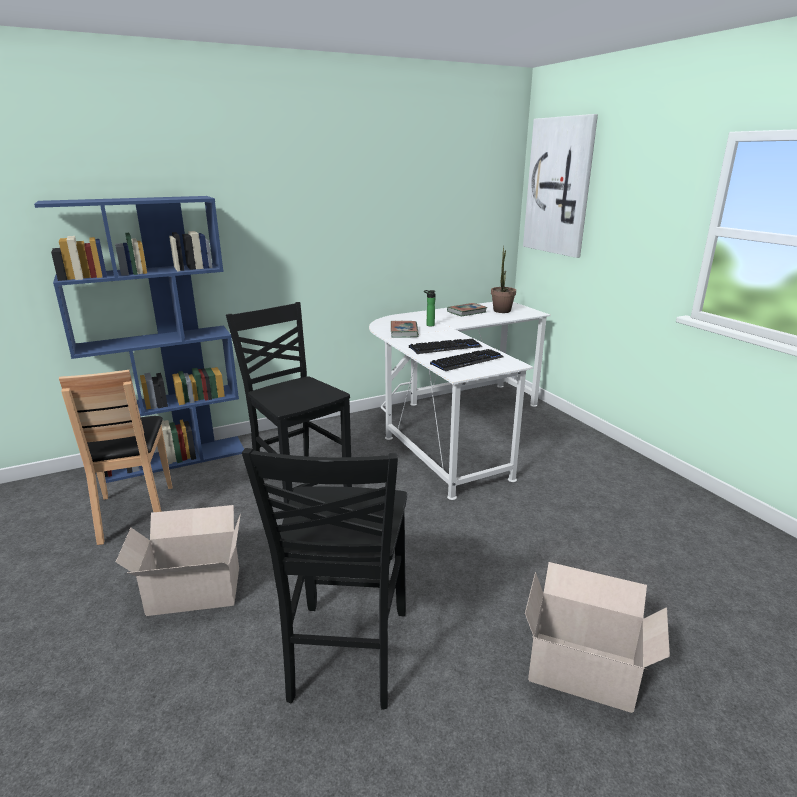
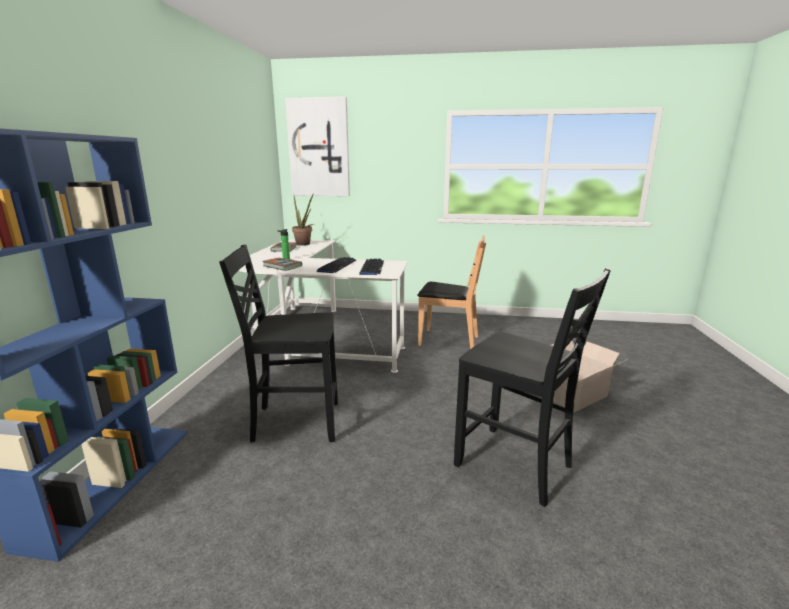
camera: 55 degrees left, 5 degrees down
brown chair [59,370,172,545] -> brown chair moved to [417,236,486,349]
cardboard box [116,505,241,616] -> none

